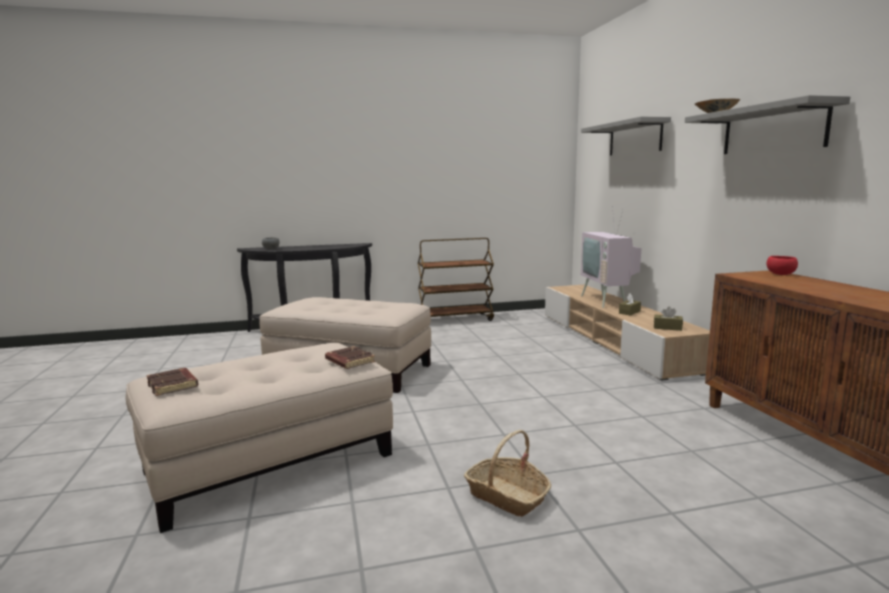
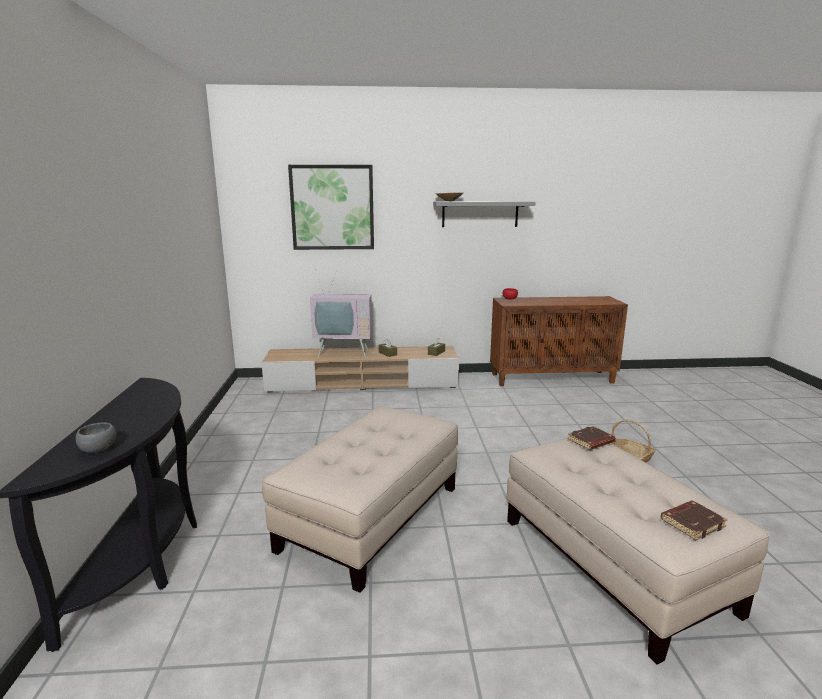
camera: 80 degrees left, 5 degrees up
brown cart [418,238,494,321] -> none
grey shelf [581,116,671,155] -> picture [288,165,374,250]

